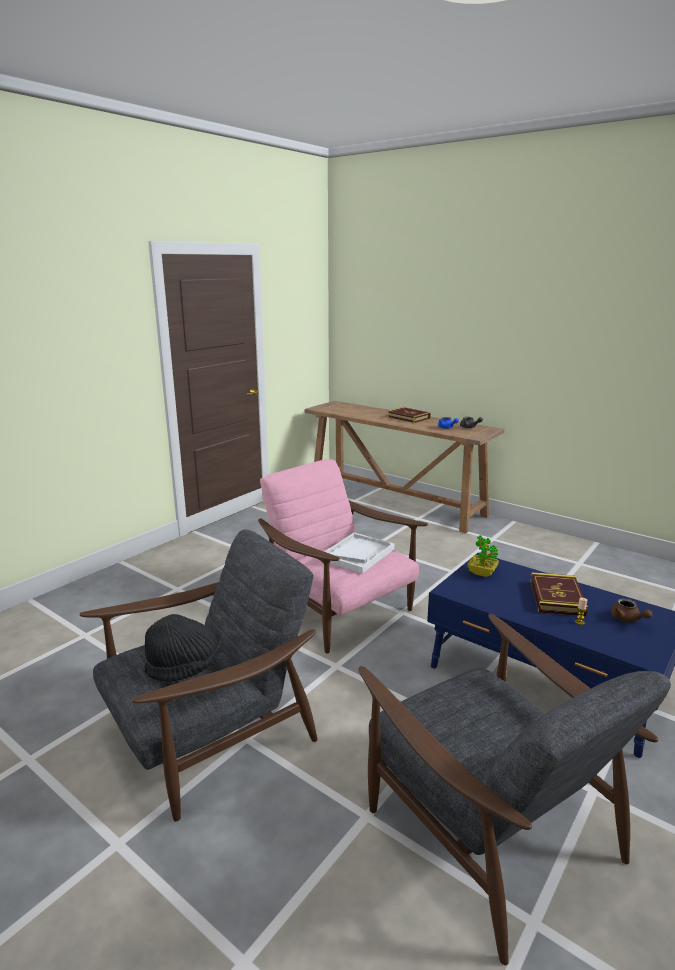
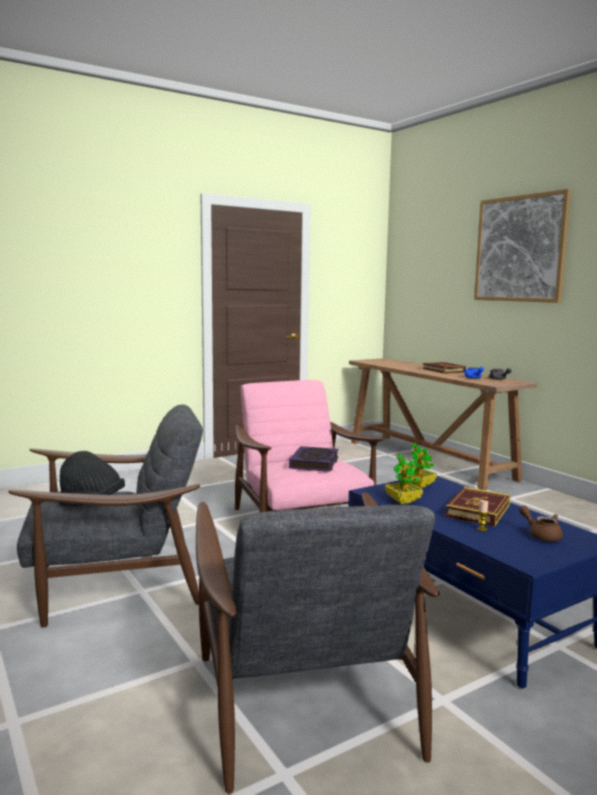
camera: 20 degrees right, 10 degrees down
white tray [325,532,394,573] -> book [289,446,338,472]
brown teapot [611,598,653,622] -> brown teapot turned 150 degrees clockwise [519,506,563,542]
none -> potted plant [385,454,423,504]
none -> picture [474,189,571,303]

